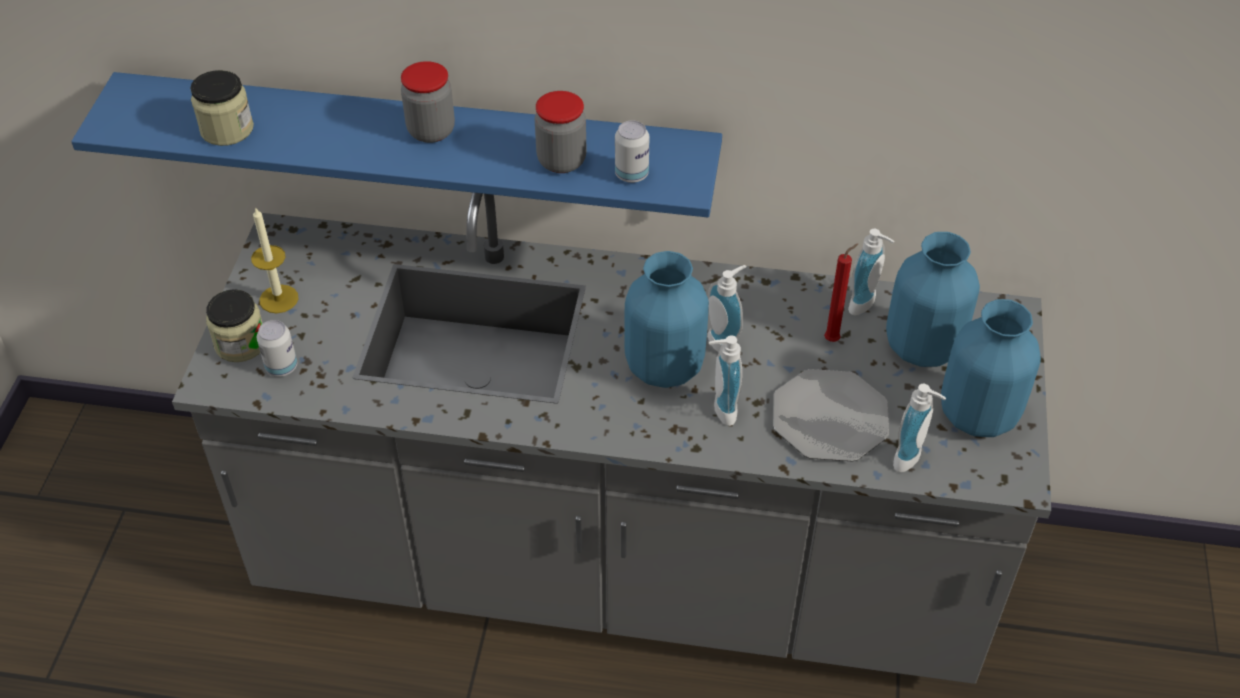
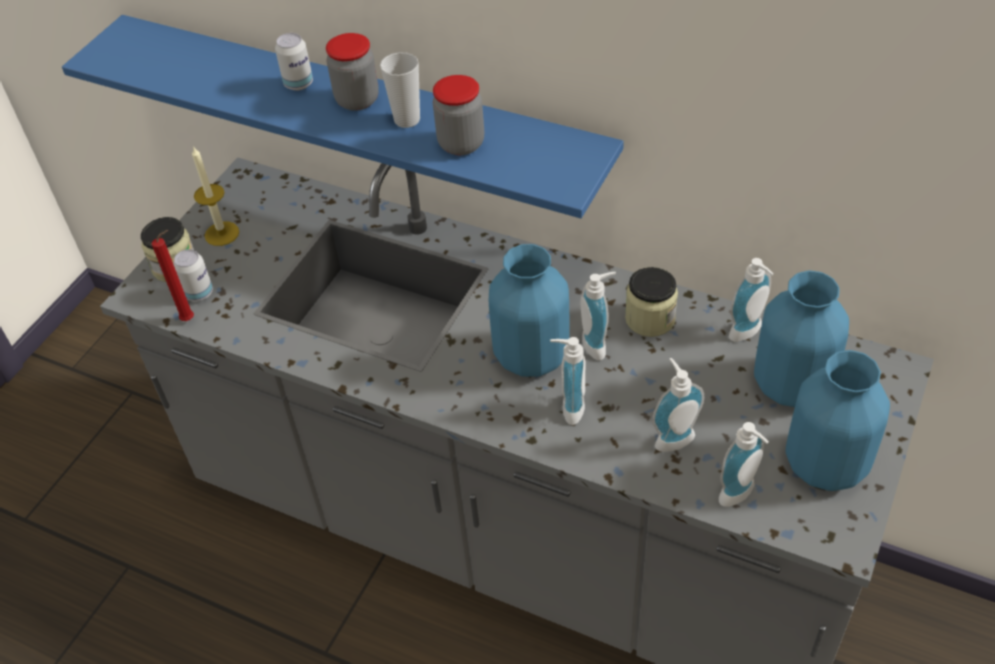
camera: 20 degrees right, 0 degrees up
jar [190,70,254,146] -> jar moved to [625,267,678,337]
can [615,121,649,183] -> can moved to [275,33,313,91]
plate [773,369,889,462] -> soap dispenser [652,358,704,452]
red candle [824,243,859,342] -> red candle moved to [151,230,194,321]
none -> cup [380,52,420,128]

